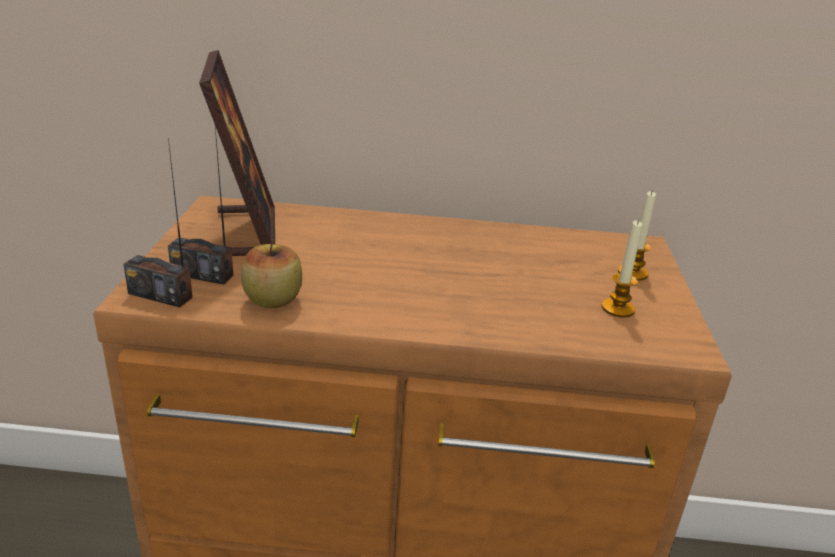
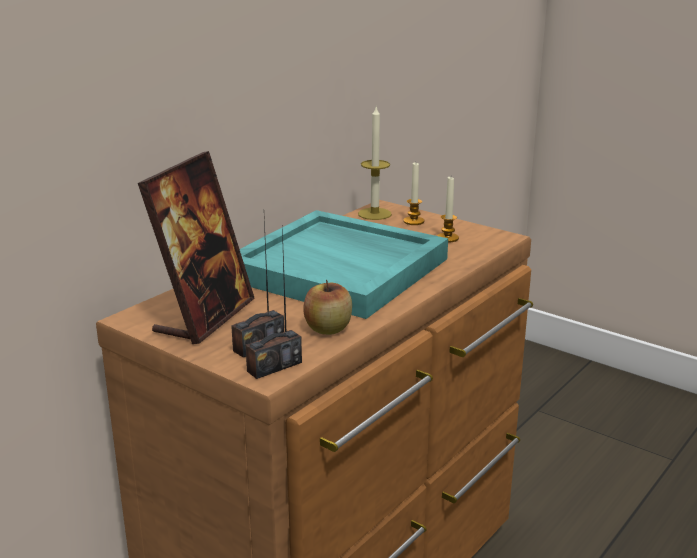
camera: 55 degrees left, 5 degrees down
picture frame [199,50,275,256] -> picture frame turned 90 degrees clockwise [138,151,255,344]
none -> turquoise tray [240,210,448,319]
none -> candle [358,107,392,220]

